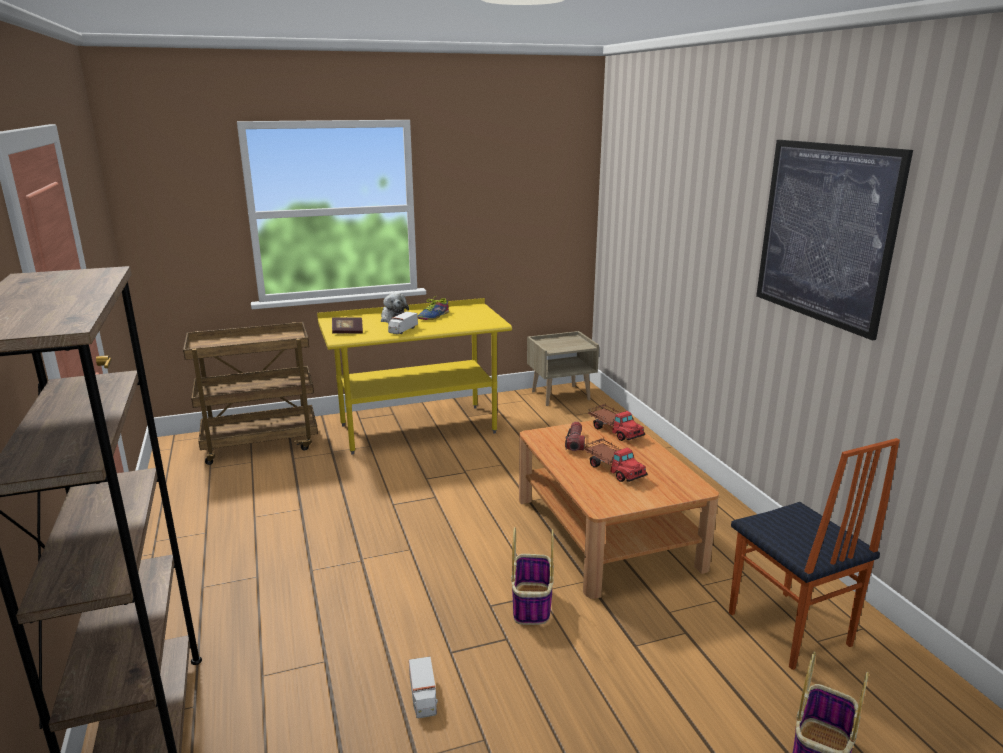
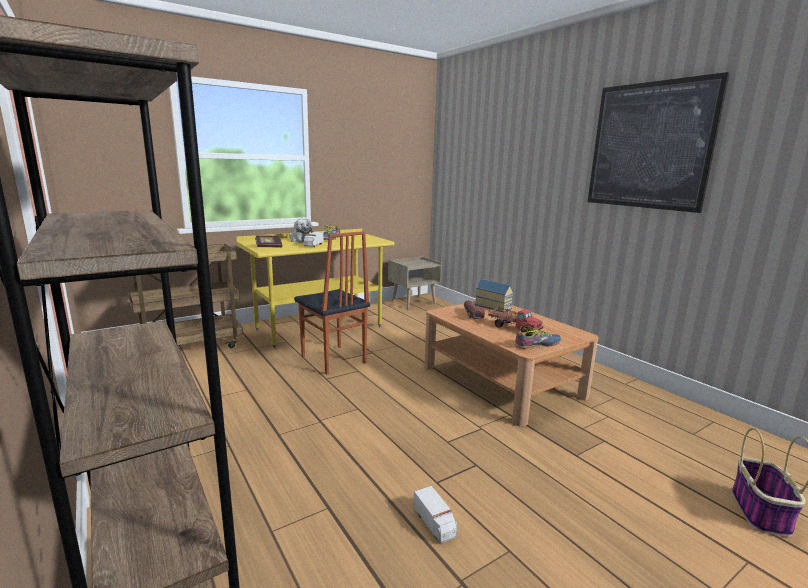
camera: 15 degrees left, 5 degrees down
basket [511,527,554,625] -> none
toy truck [588,404,645,441] -> toy house [475,279,513,312]
chair [729,438,900,670] -> chair moved to [294,231,370,375]
none -> shoe [515,326,562,349]

